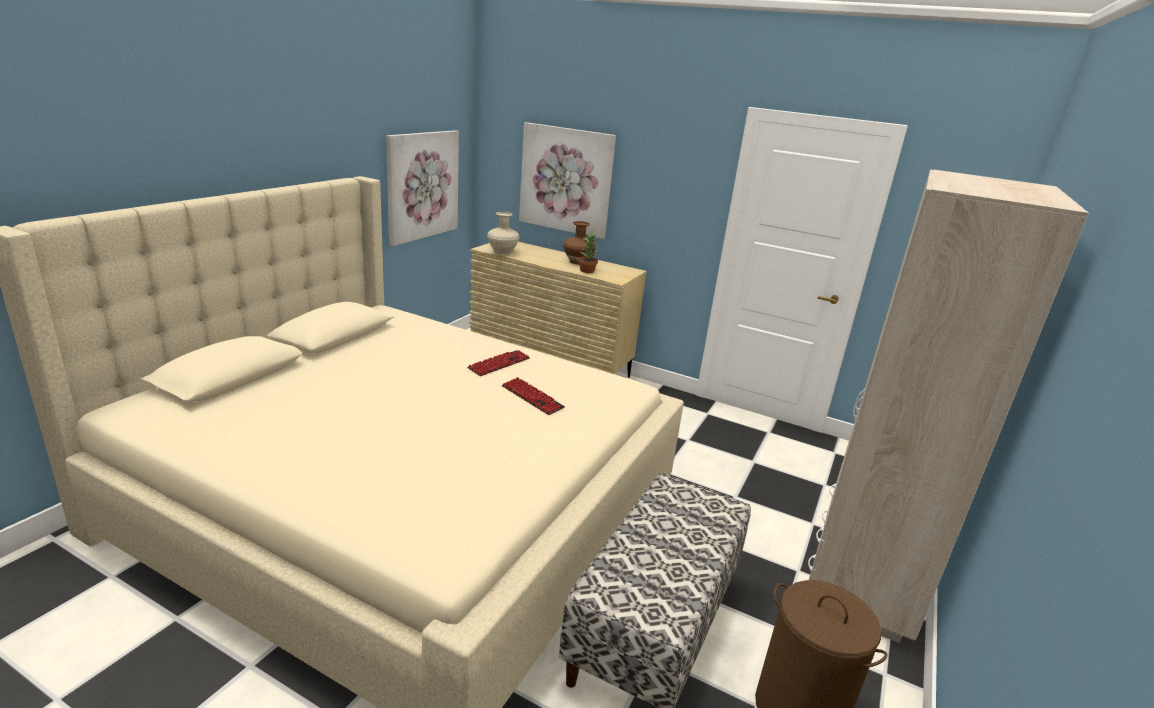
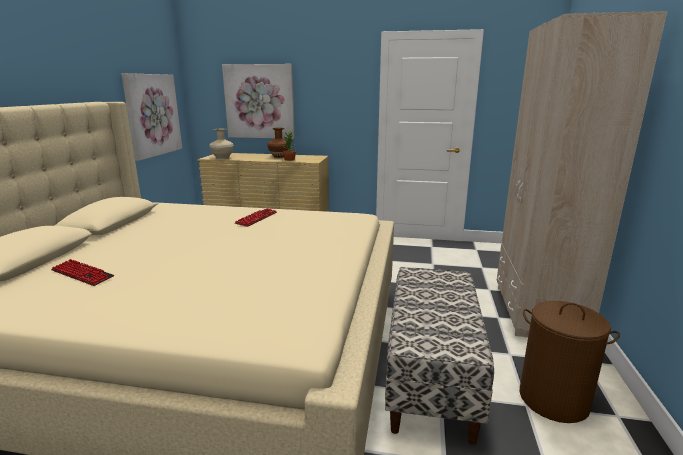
camera: 15 degrees left, 5 degrees down
keyboard [502,377,565,415] -> keyboard moved to [51,259,114,286]

